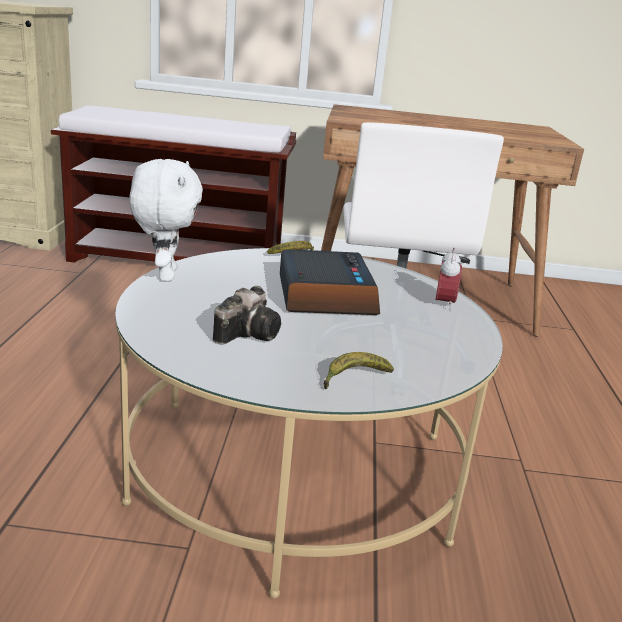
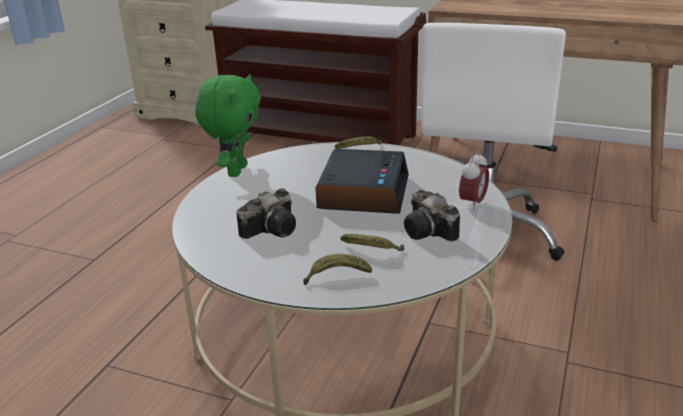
camera: 20 degrees right, 5 degrees up
white plush toy [129,159,203,281] -> green plush toy [195,74,261,177]
none -> banana [341,234,405,251]
none -> camera [404,190,460,242]

